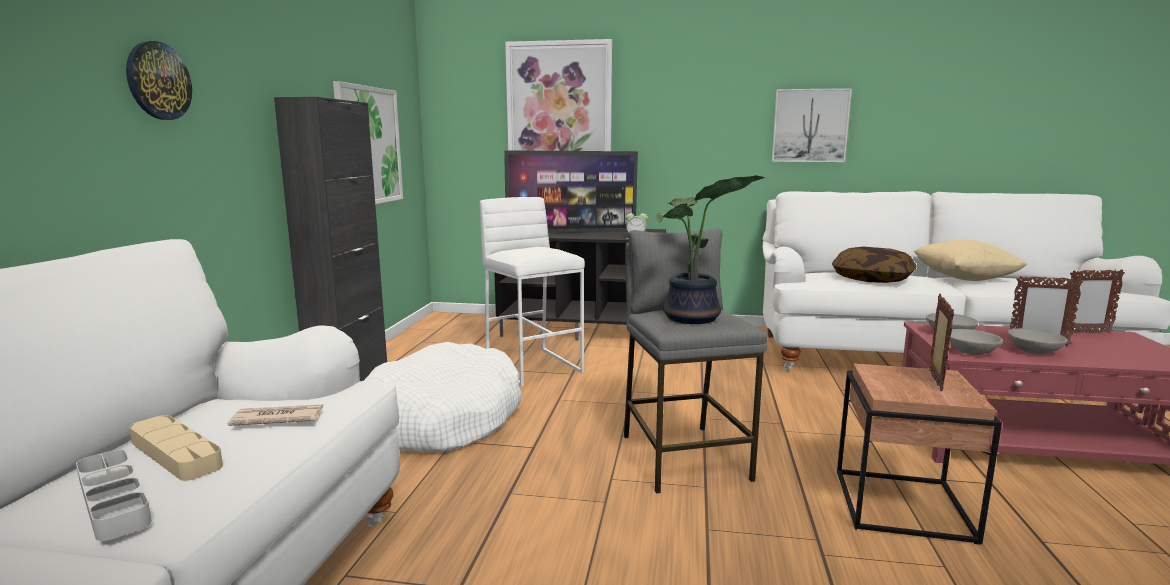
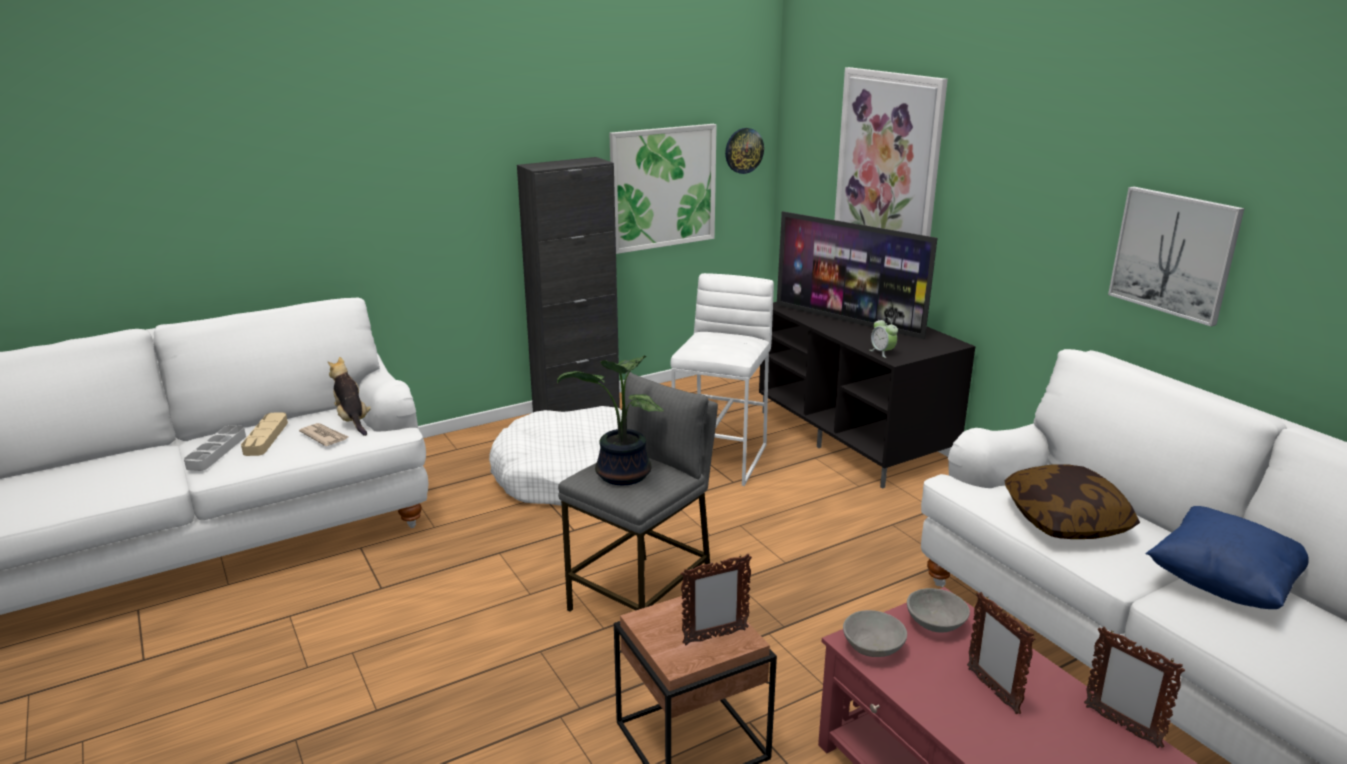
camera: 50 degrees right, 10 degrees up
wall clock [126,41,192,120] -> wall clock moved to [725,128,764,174]
beige pillow [913,240,1028,281] -> blue pillow [1146,506,1309,609]
grey bowl [1008,328,1068,354] -> none
none -> plush toy [328,357,370,436]

